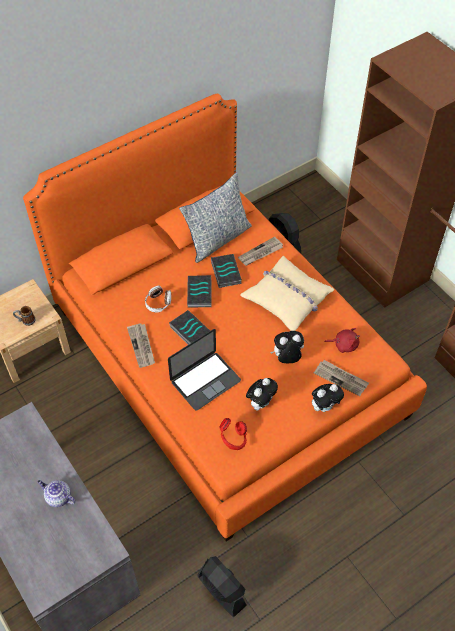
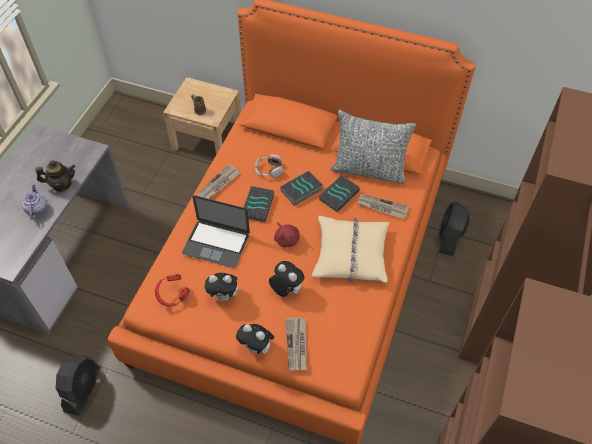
camera: 55 degrees right, 0 degrees up
red plush toy [324,328,360,353] -> red plush toy moved to [274,222,300,247]
none -> teapot [35,160,75,192]

